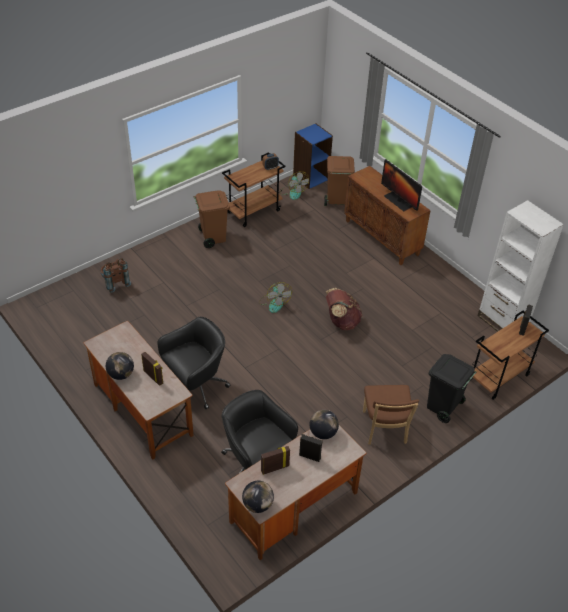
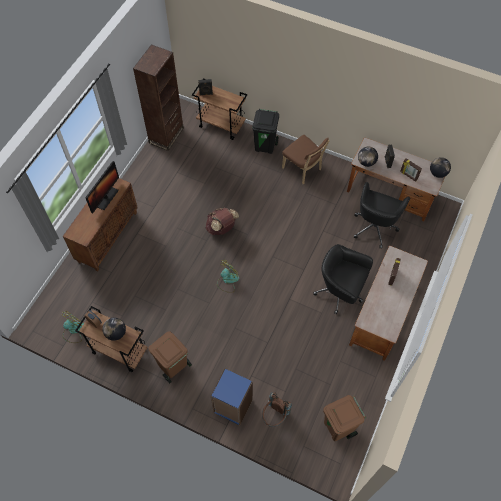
camera: 115 degrees left, 15 degrees up
globe [106,352,134,380] -> globe moved to [102,318,126,341]
blue bookcase [293,123,333,189] -> blue bookcase moved to [210,368,253,425]
brown trash can [324,156,355,206] -> brown trash can moved to [323,395,366,441]
brown chair [363,385,419,445] -> brown chair turned 75 degrees clockwise [282,135,330,184]
white bookcase [478,200,564,332] -> brown bookcase [133,44,184,151]

